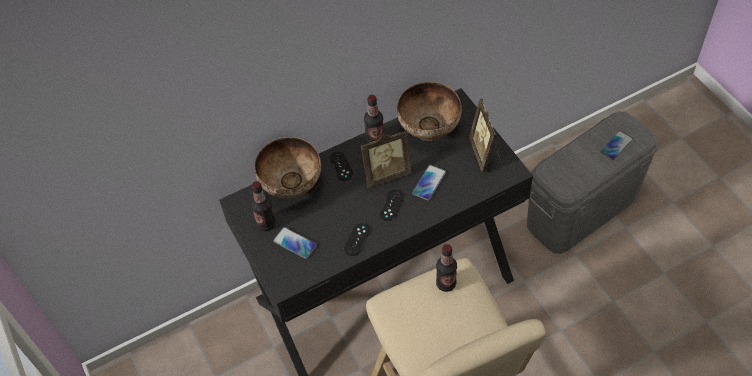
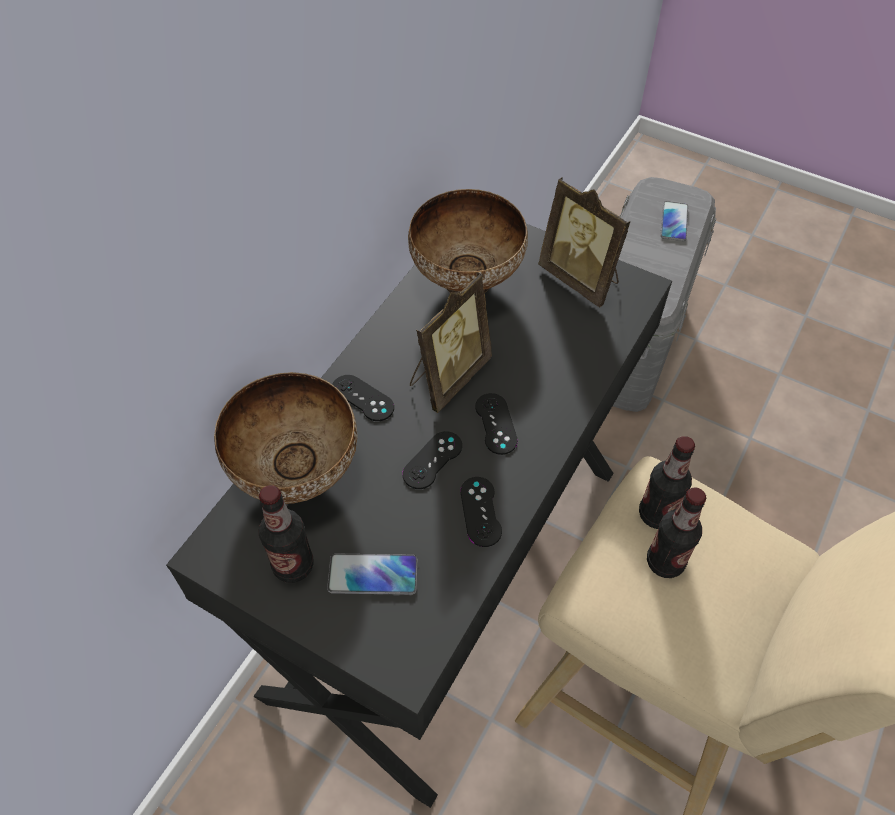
camera: 35 degrees left, 0 degrees up
bottle [364,95,384,143] -> bottle moved to [647,487,706,578]
phone [412,165,446,201] -> none
none -> black game controller [402,431,462,489]

